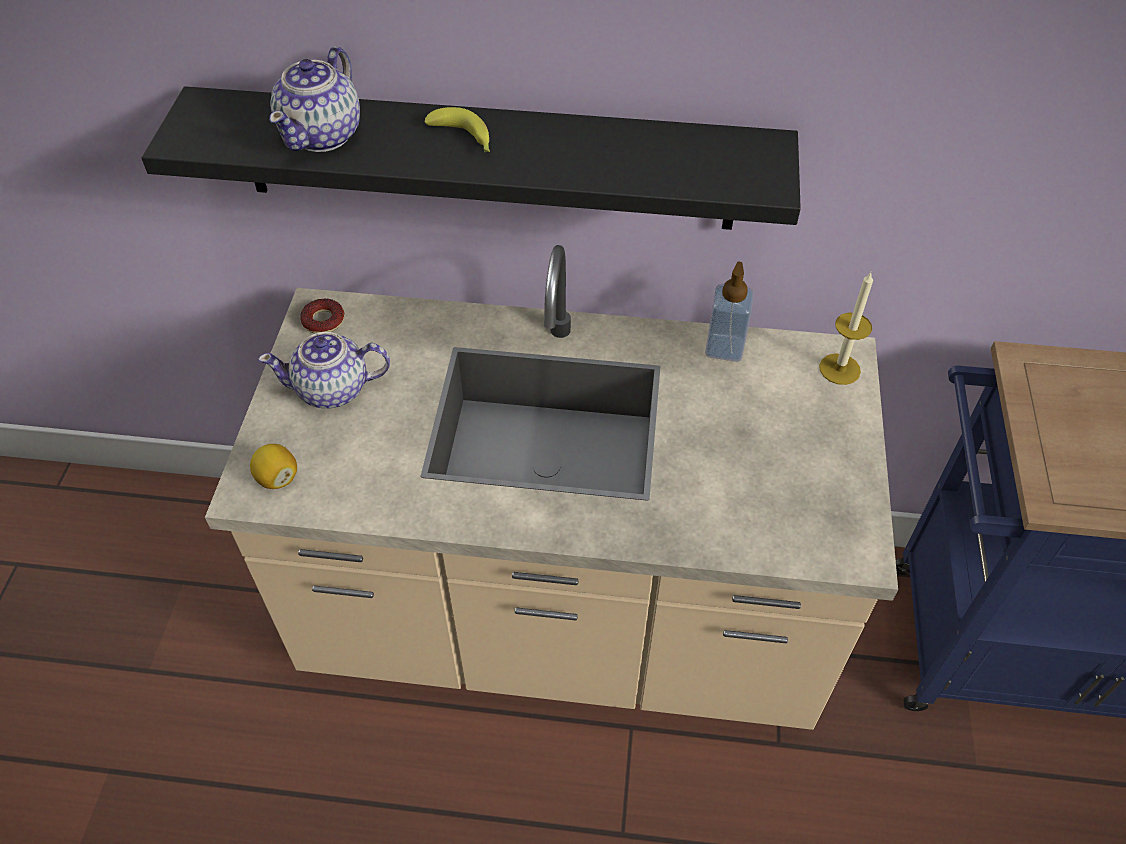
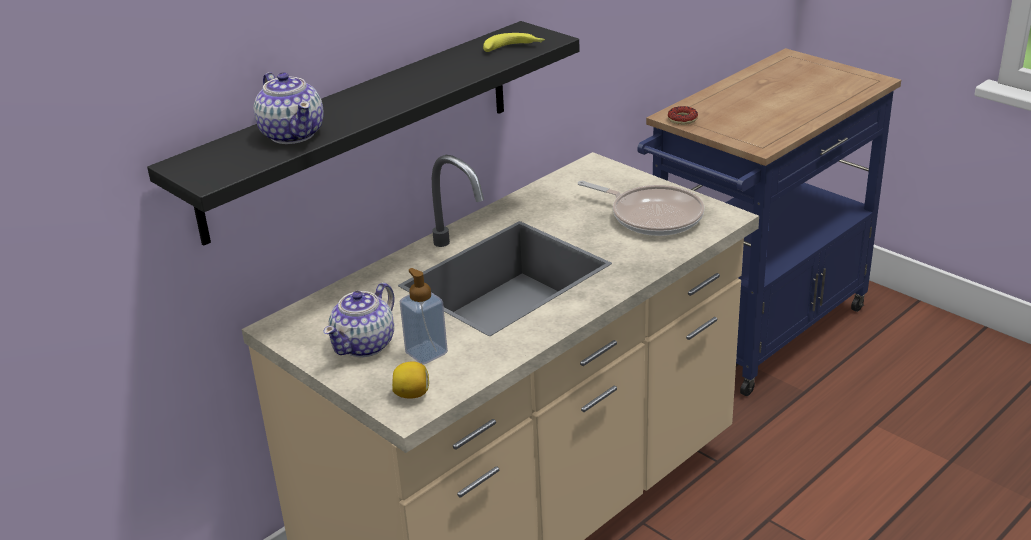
camera: 50 degrees left, 20 degrees down
donut [300,298,344,334] -> donut moved to [668,106,698,125]
banana [425,107,490,152] -> banana moved to [483,33,545,52]
soap dispenser [705,262,754,362] -> soap dispenser moved to [400,268,448,364]
candle [819,272,873,385] -> none
none -> frying pan [578,181,704,236]

